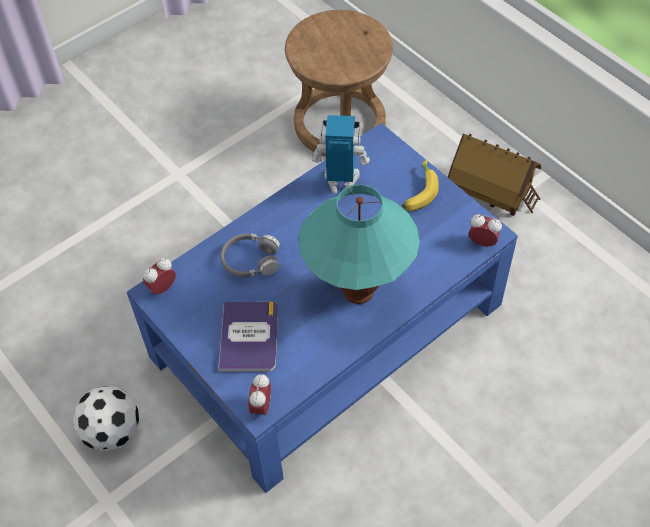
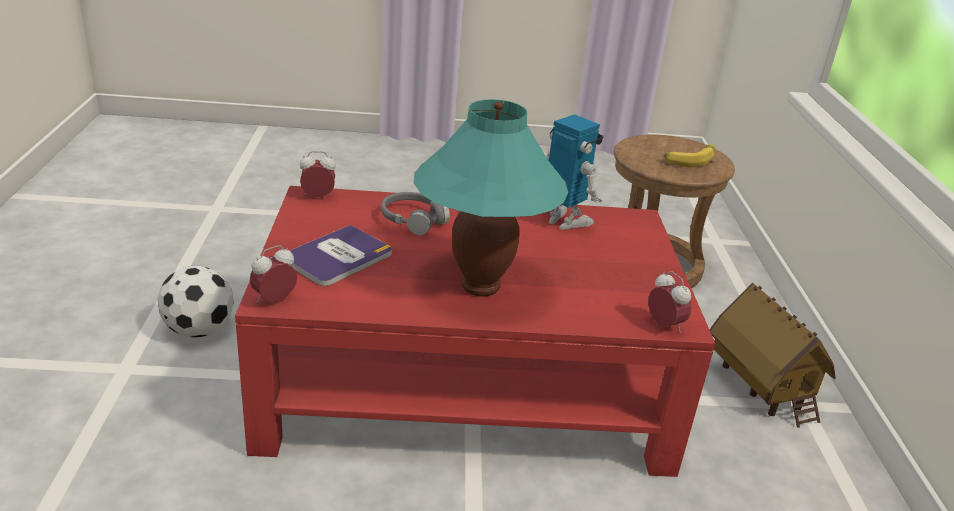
camera: 35 degrees right, 25 degrees down
blue coffee table [127,123,518,493] -> red coffee table [235,186,715,477]
banana [402,160,439,211] -> banana moved to [664,144,715,167]

